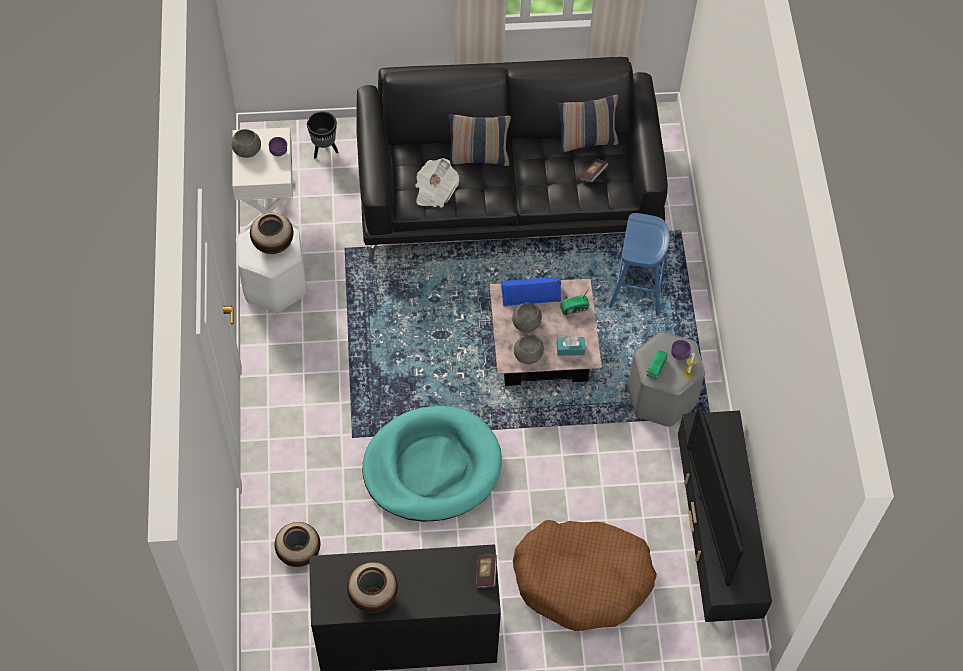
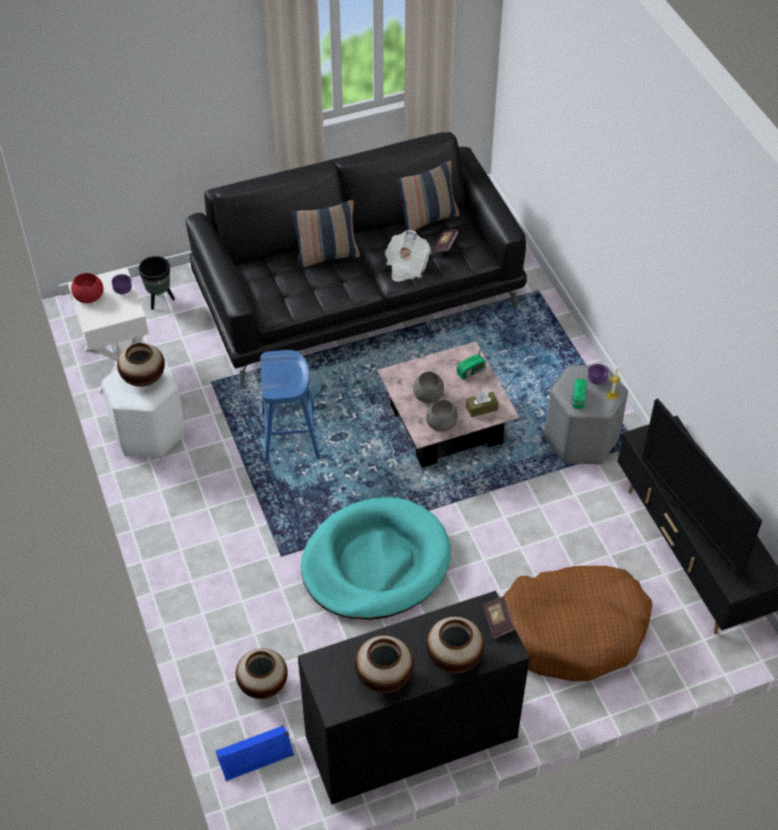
camera: 15 degrees left, 10 degrees down
grey bowl [231,129,261,158] -> red bowl [71,273,103,303]
newspaper [415,158,459,207] -> newspaper moved to [385,230,431,281]
blue speaker [501,276,561,306] -> blue speaker moved to [216,725,294,781]
turquoise tissue box [557,336,585,356] -> brown tissue box [466,391,499,417]
blue stool [609,213,670,316] -> blue stool moved to [260,350,320,463]
none -> vase [426,617,484,674]

